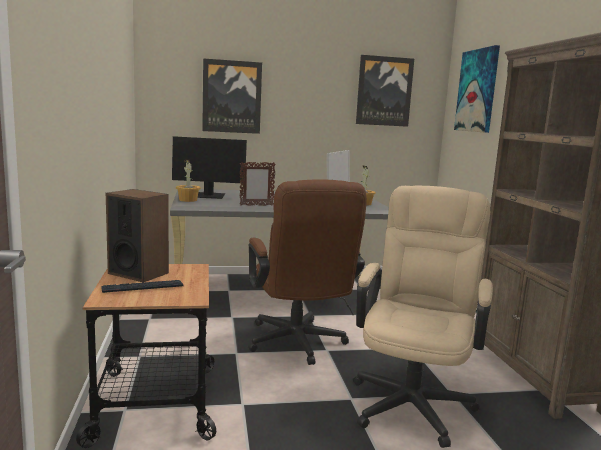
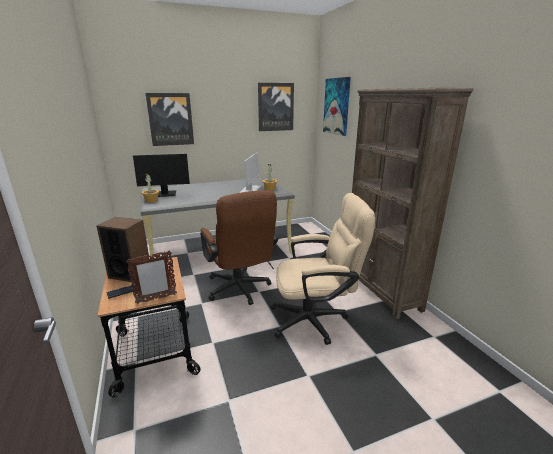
camera: 10 degrees left, 10 degrees up
picture frame [240,162,276,206] -> picture frame moved to [126,250,177,304]
beige office chair [353,185,493,448] -> beige office chair turned 75 degrees clockwise [270,193,375,345]

